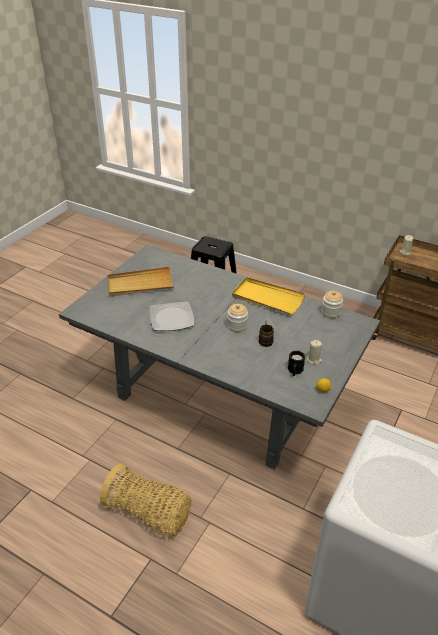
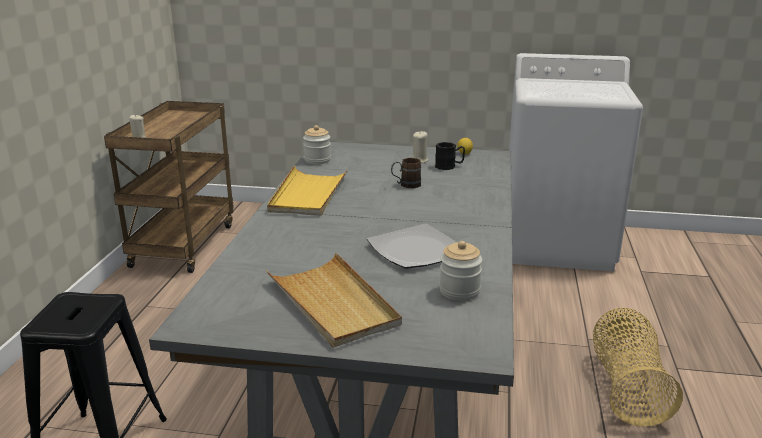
camera: 110 degrees left, 15 degrees down
jar [227,304,248,332] -> jar moved to [439,241,482,301]

